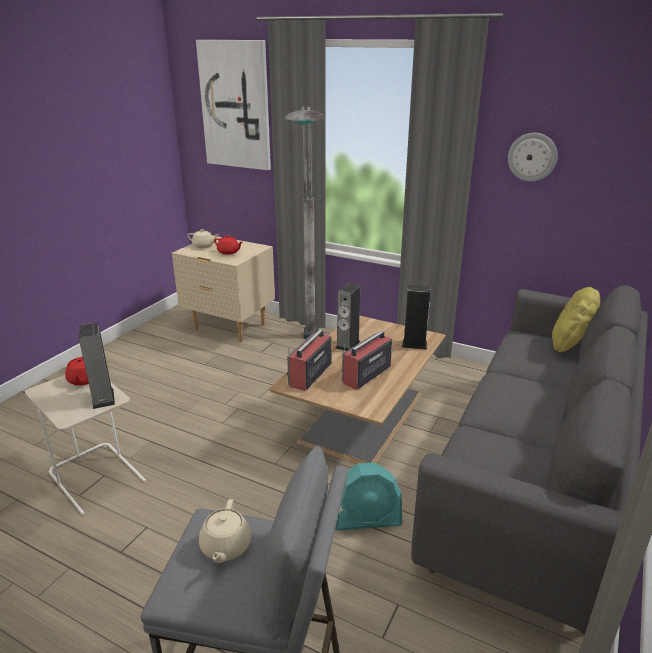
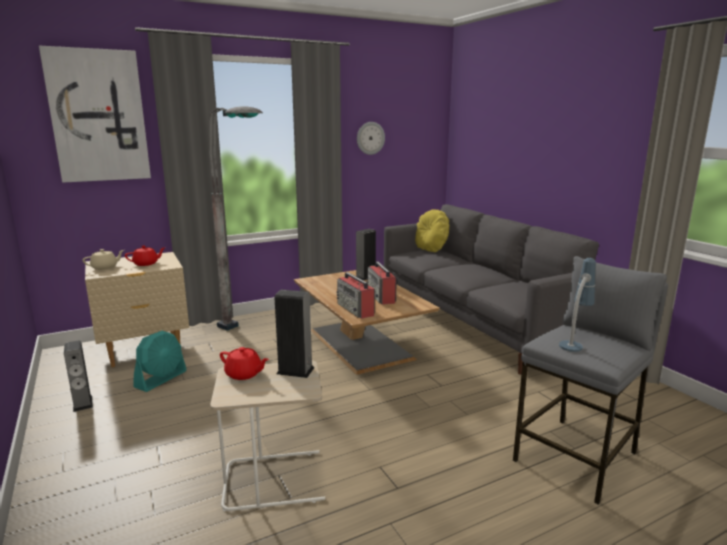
camera: 55 degrees left, 10 degrees down
beige teapot [199,499,251,563] -> table lamp [559,258,596,352]
turquoise fan [335,462,403,530] -> turquoise fan moved to [134,331,187,392]
speaker [336,283,360,351] -> speaker moved to [64,341,93,412]

